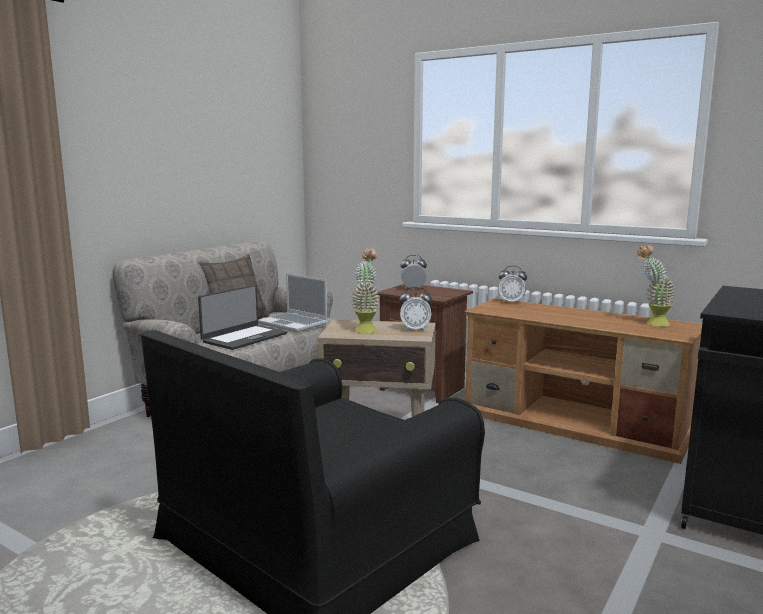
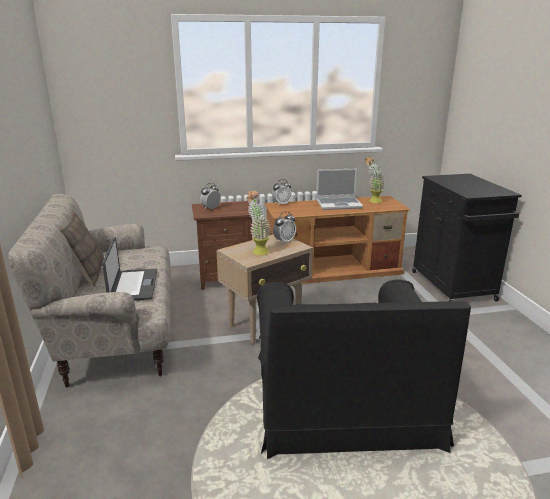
camera: 45 degrees left, 10 degrees up
laptop [258,273,328,332] -> laptop moved to [316,169,363,210]

